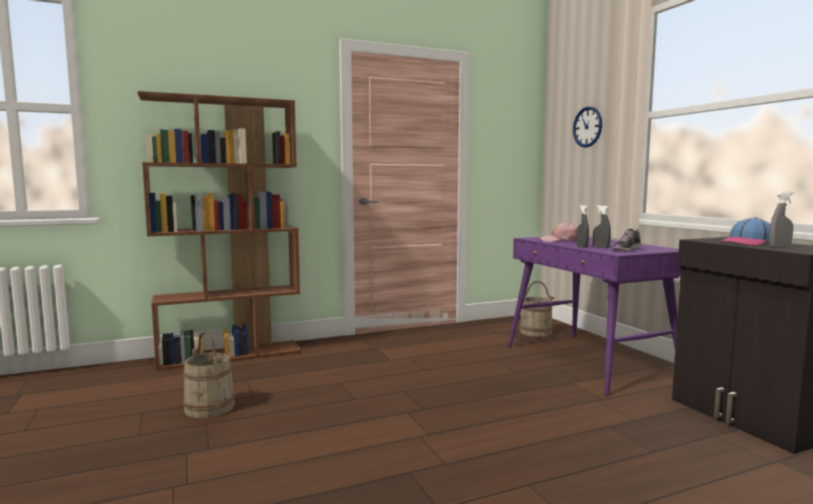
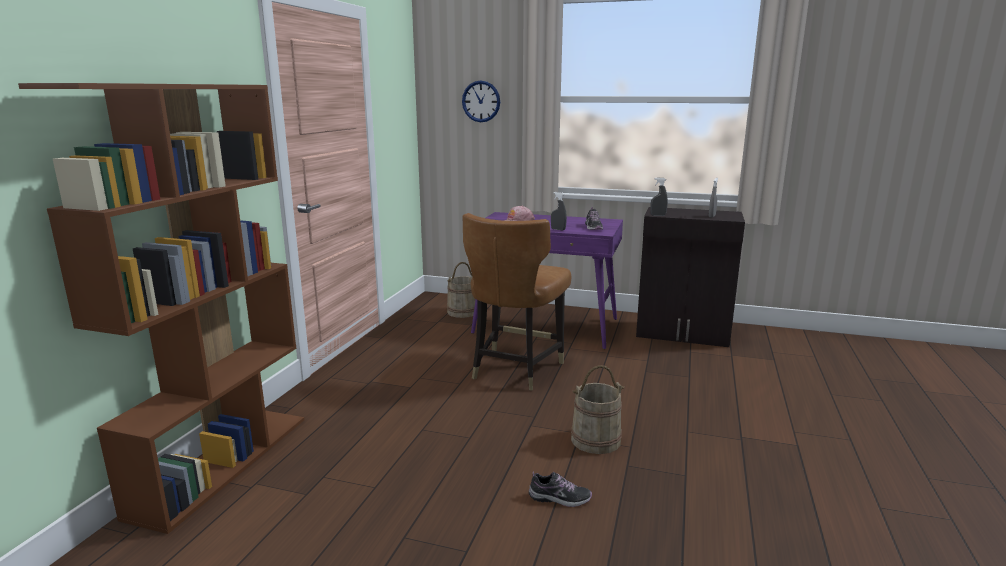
camera: 50 degrees left, 10 degrees up
beige bucket [183,331,235,418] -> beige bucket moved to [571,365,624,454]
grey spray bottle [593,205,611,248] -> grey spray bottle moved to [650,178,668,216]
cap [719,217,770,246] -> none
none -> brown chair [462,213,571,390]
none -> shoe [529,471,592,507]

